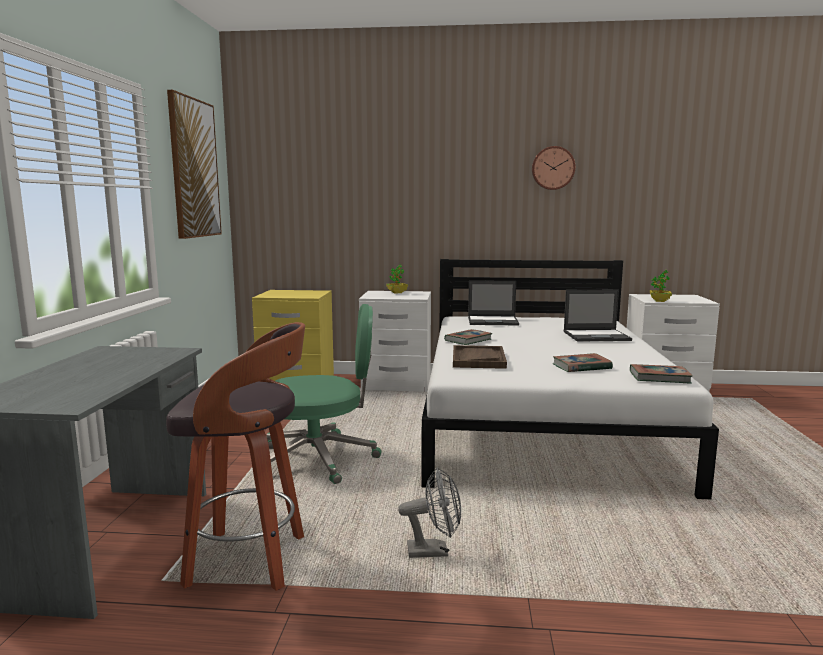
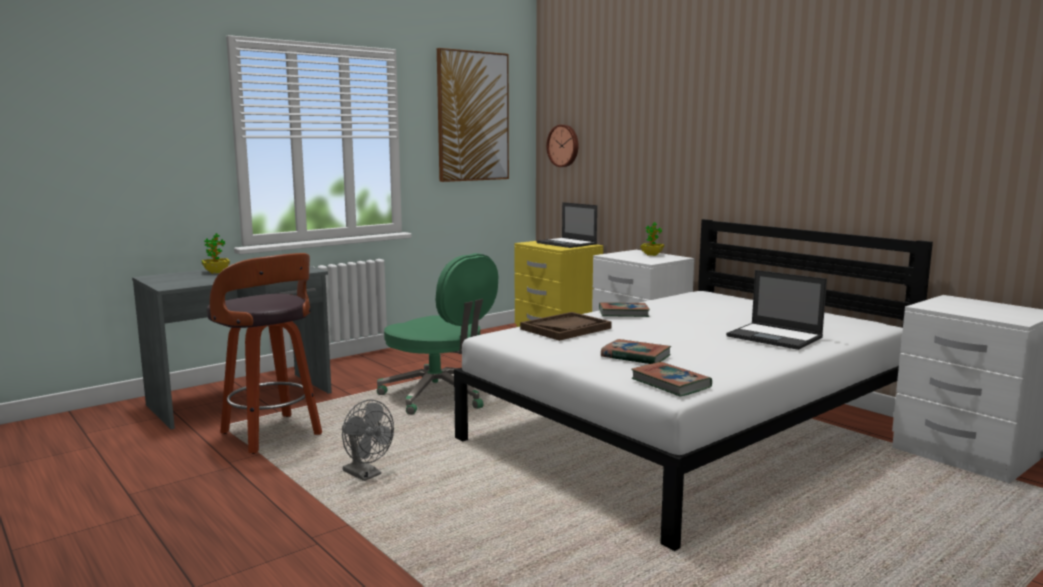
camera: 45 degrees right, 0 degrees up
laptop [468,280,519,325] -> laptop moved to [536,202,597,248]
wall clock [532,146,575,190] -> wall clock moved to [546,125,579,167]
potted plant [650,270,672,302] -> potted plant moved to [202,233,230,274]

